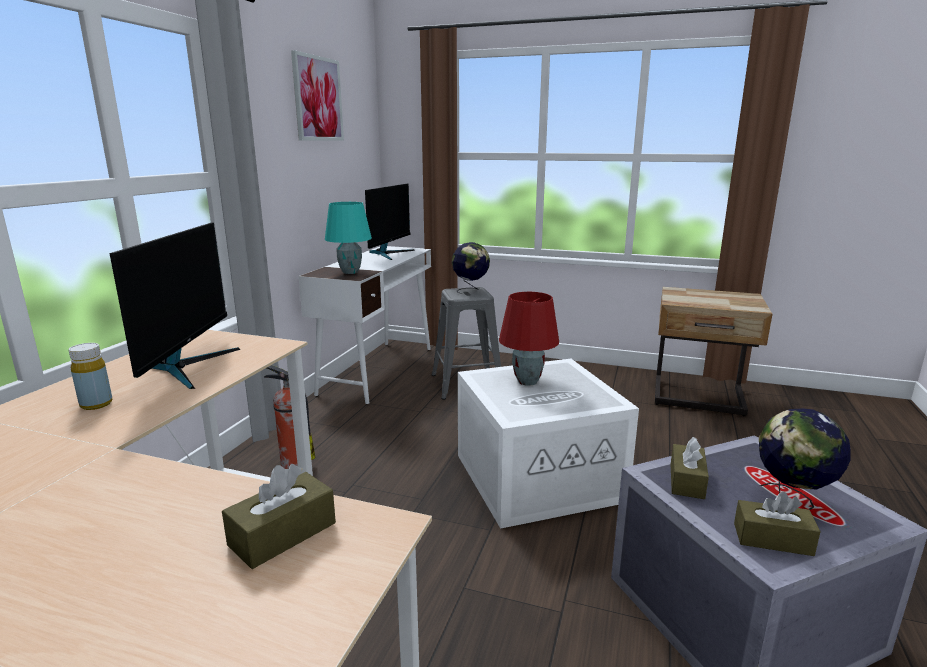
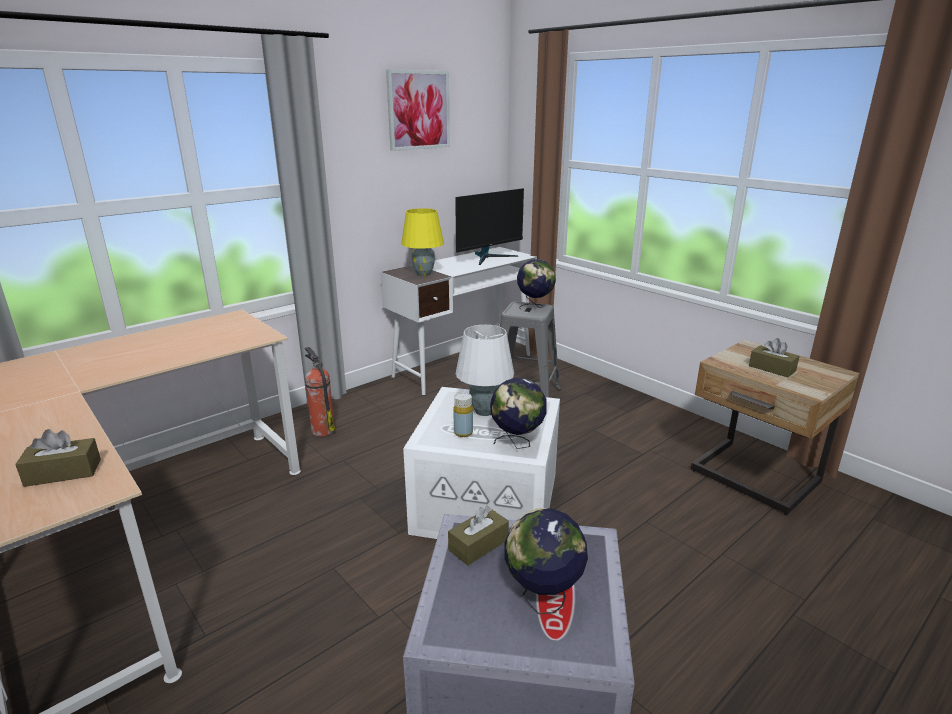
camera: 30 degrees right, 5 degrees up
yellow bottle [68,343,113,410] -> yellow bottle moved to [453,393,473,437]
monitor [110,222,240,389] -> none
turquoise table lamp [325,202,372,274] -> yellow table lamp [401,208,444,276]
red table lamp [499,292,559,386] -> white table lamp [456,325,514,416]
brown tissue box [734,492,821,556] -> brown tissue box moved to [749,338,800,377]
none -> globe [490,378,547,449]

